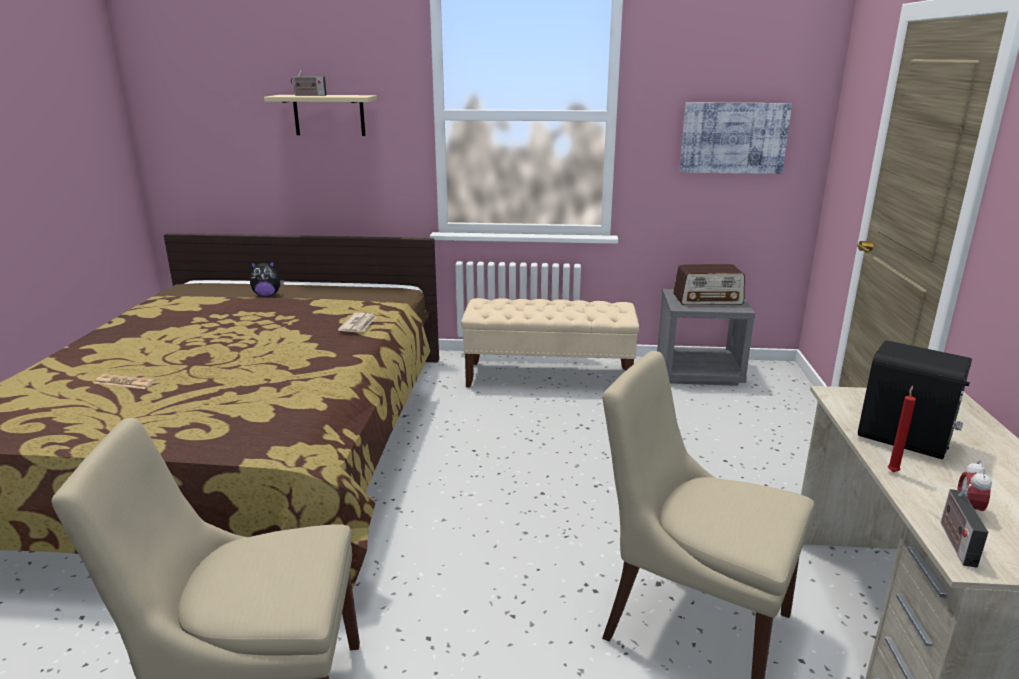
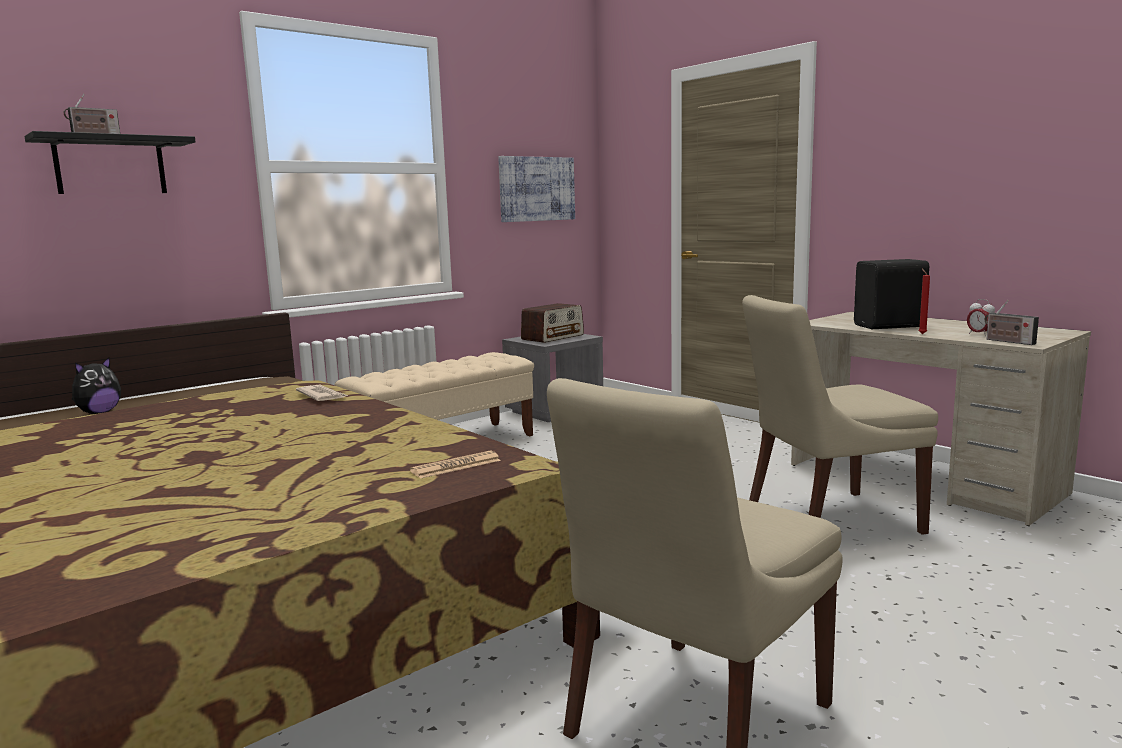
camera: 45 degrees left, 10 degrees down
newspaper [94,374,156,389] -> newspaper moved to [410,450,501,479]
beige shelf [264,95,377,136] -> black shelf [24,131,196,194]

